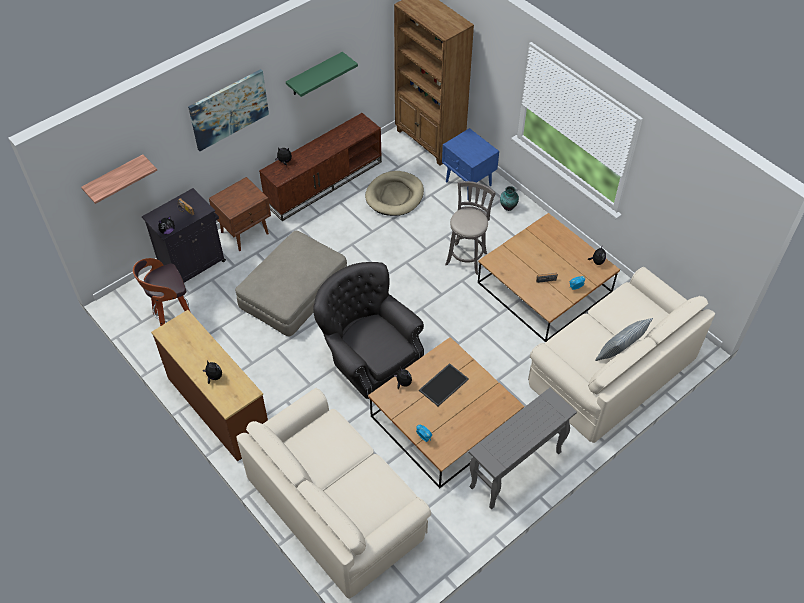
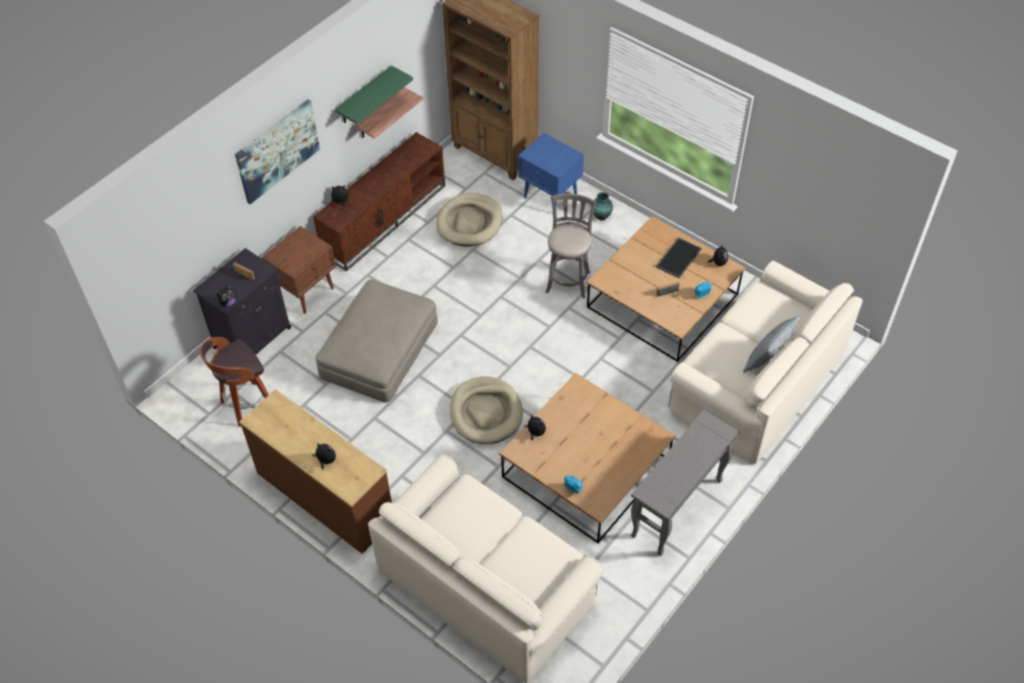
camera: 10 degrees left, 0 degrees up
shelf [81,155,157,204] -> shelf moved to [354,87,423,139]
grey armchair [313,262,424,399] -> beige dog bed [450,376,523,444]
tray [419,363,469,406] -> tray moved to [655,237,702,278]

